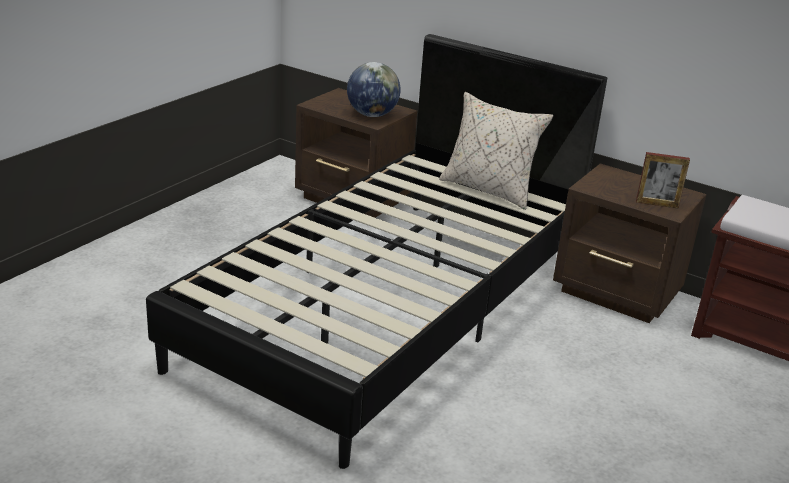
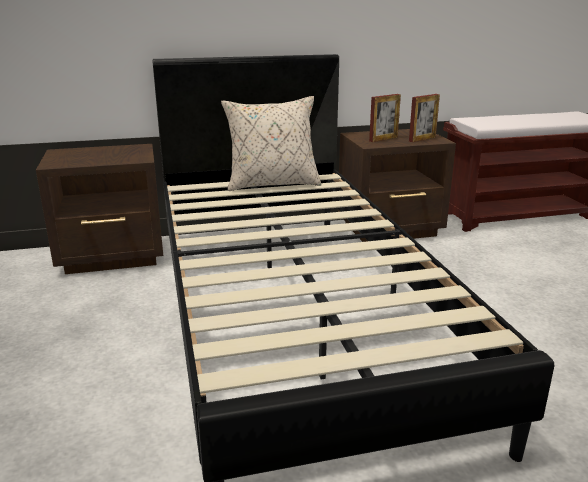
camera: 45 degrees left, 5 degrees down
globe [347,62,401,117] -> none
none -> picture frame [369,94,401,142]

